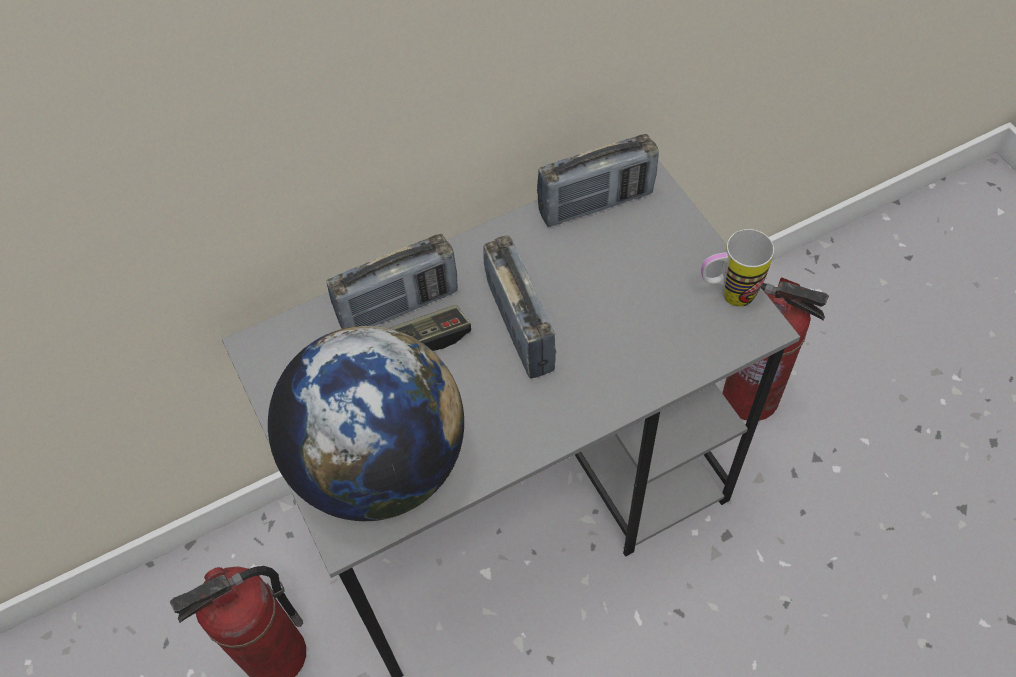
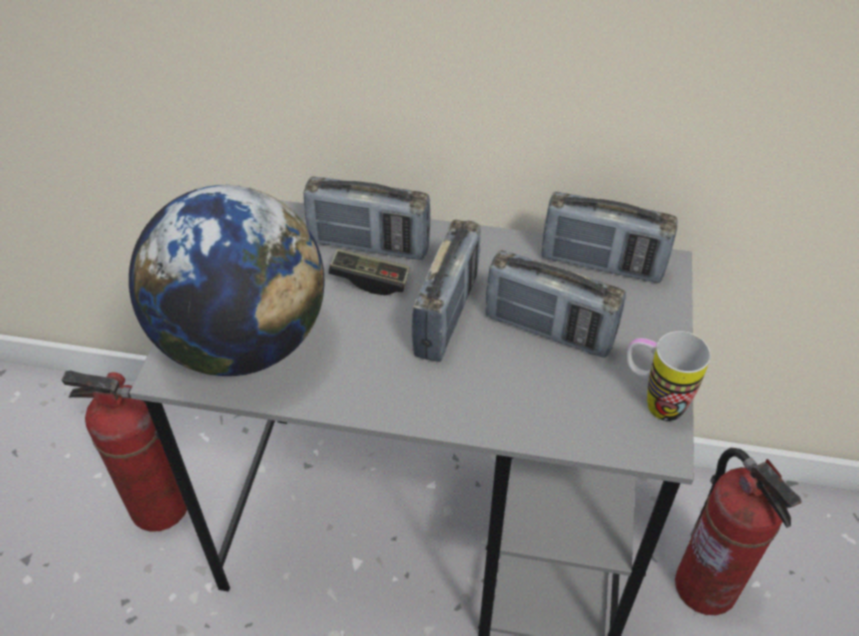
camera: 35 degrees right, 10 degrees down
none -> radio [486,250,626,358]

